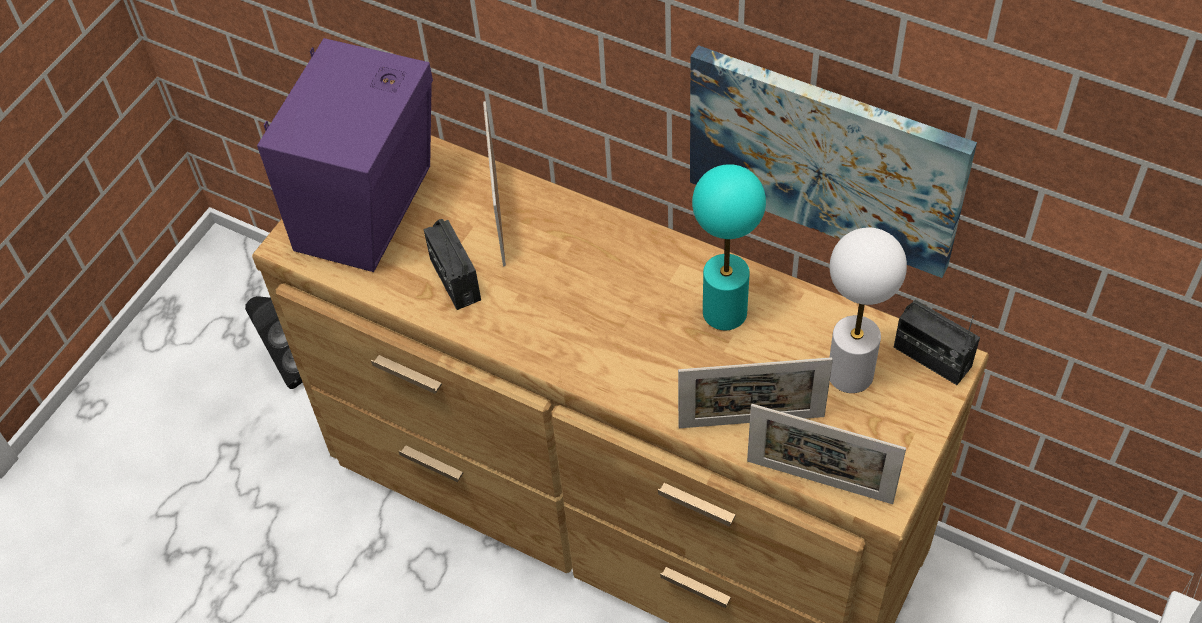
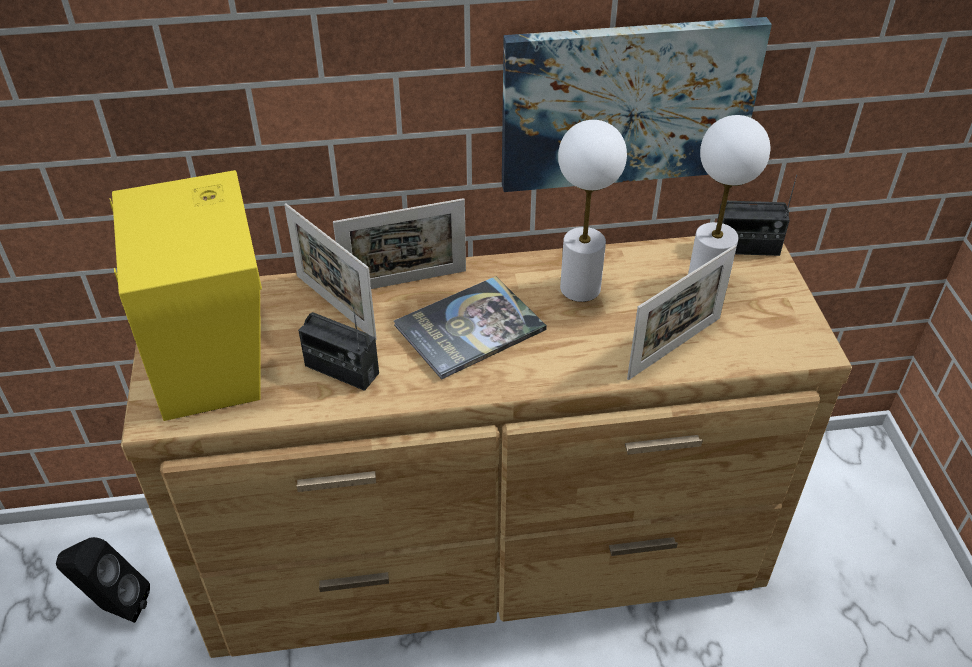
camera: 40 degrees left, 10 degrees down
purple speaker [257,38,433,272] -> yellow speaker [109,170,262,421]
turquoise table lamp [692,164,766,330] -> white table lamp [558,120,627,302]
picture frame [747,404,906,504] -> picture frame moved to [333,198,466,289]
none -> book [394,276,547,380]

